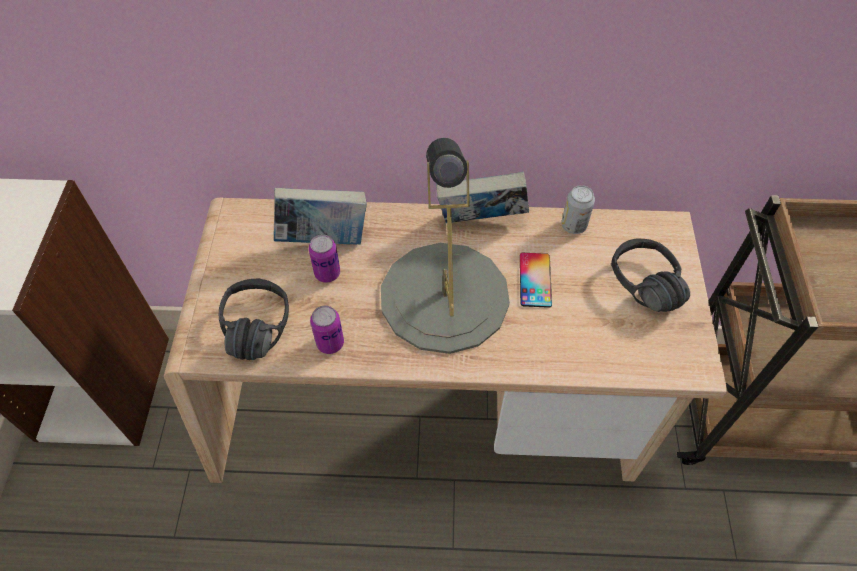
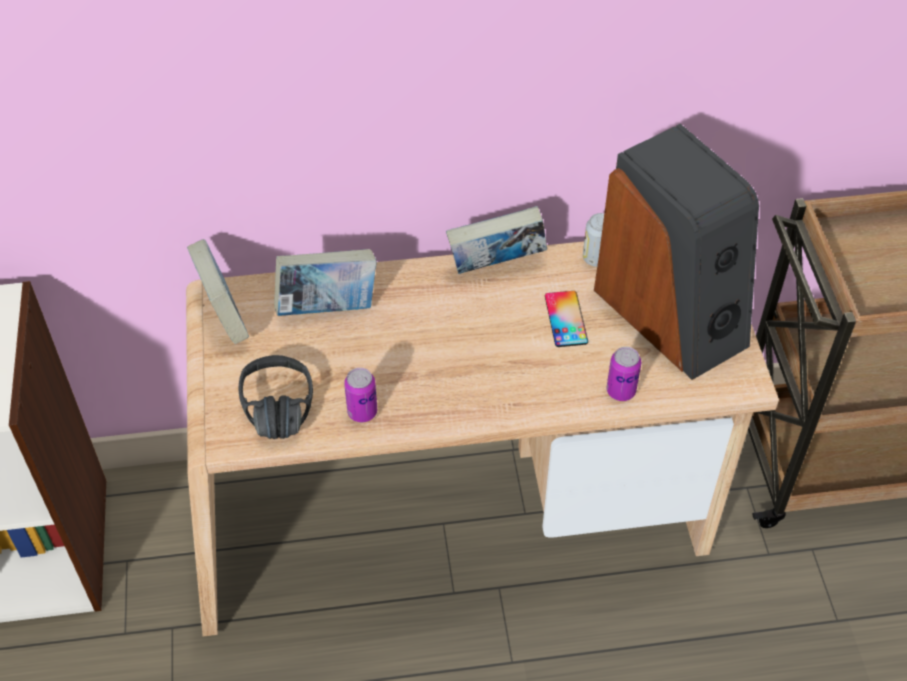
camera: 10 degrees left, 5 degrees down
can [309,234,340,283] -> can moved to [607,347,641,401]
grey table lamp [381,138,510,354] -> none
black headphones [611,239,690,312] -> speaker [594,124,759,380]
none -> book [187,239,249,344]

